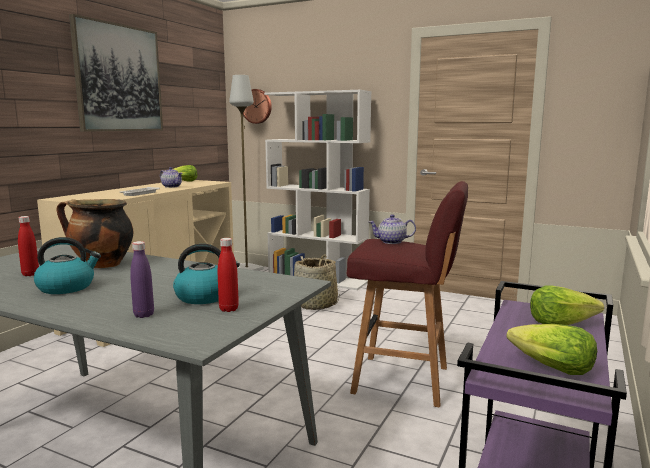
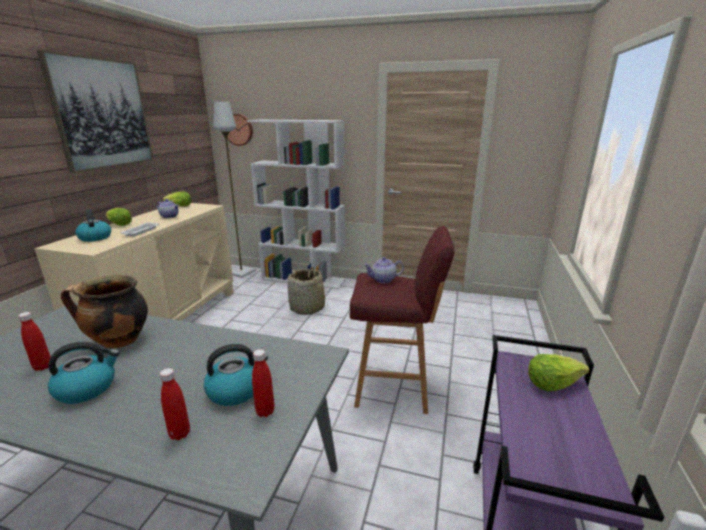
camera: 10 degrees left, 10 degrees up
purple bottle [130,241,154,318] -> red bottle [160,368,190,440]
lettuce [506,324,597,375] -> lettuce moved to [106,208,132,226]
none -> kettle [75,209,111,242]

